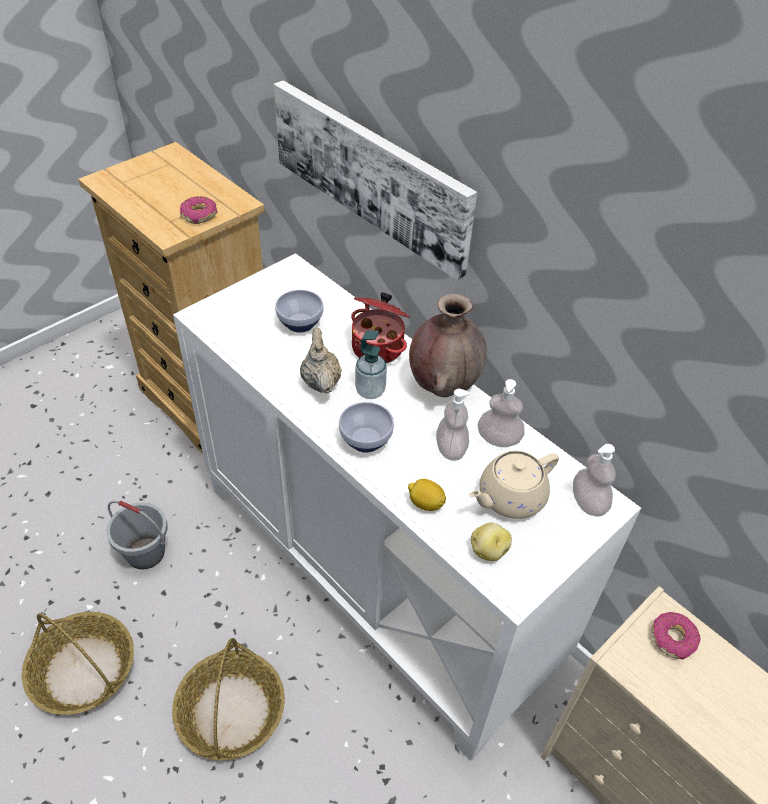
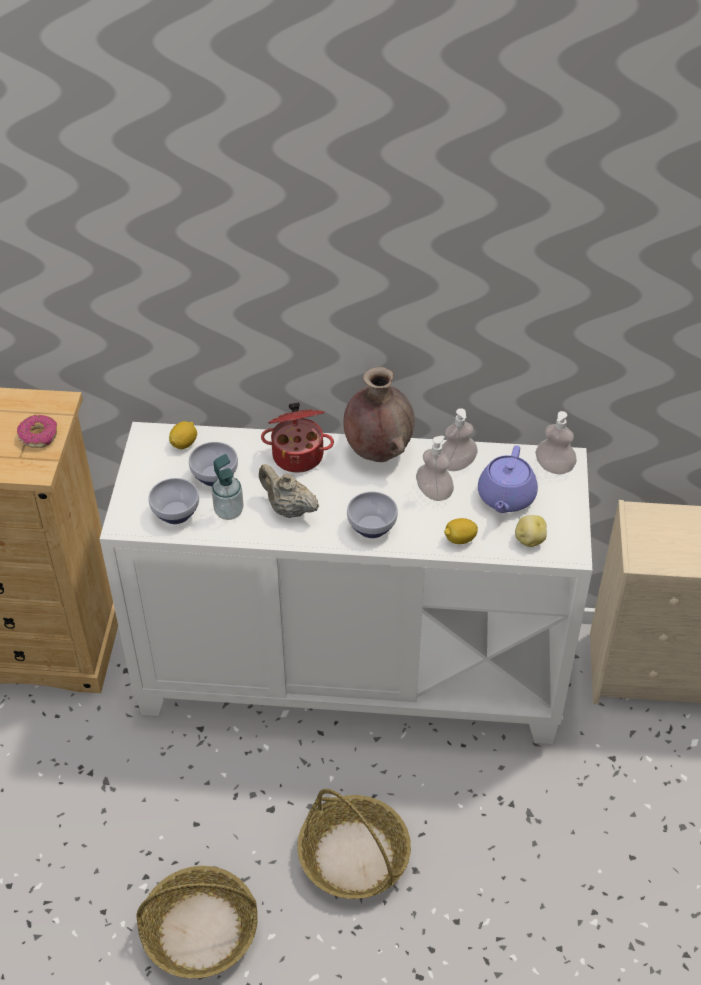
camera: 40 degrees left, 0 degrees up
grey bucket [106,500,168,569] -> none
picture [274,80,477,280] -> none
soap dispenser [355,330,387,399] -> soap dispenser moved to [211,454,244,520]
beige teapot [469,451,559,519] -> purple teapot [478,445,538,513]
donut [651,612,701,660] -> none
none -> bowl [149,478,199,524]
none -> lemon [169,421,197,449]

